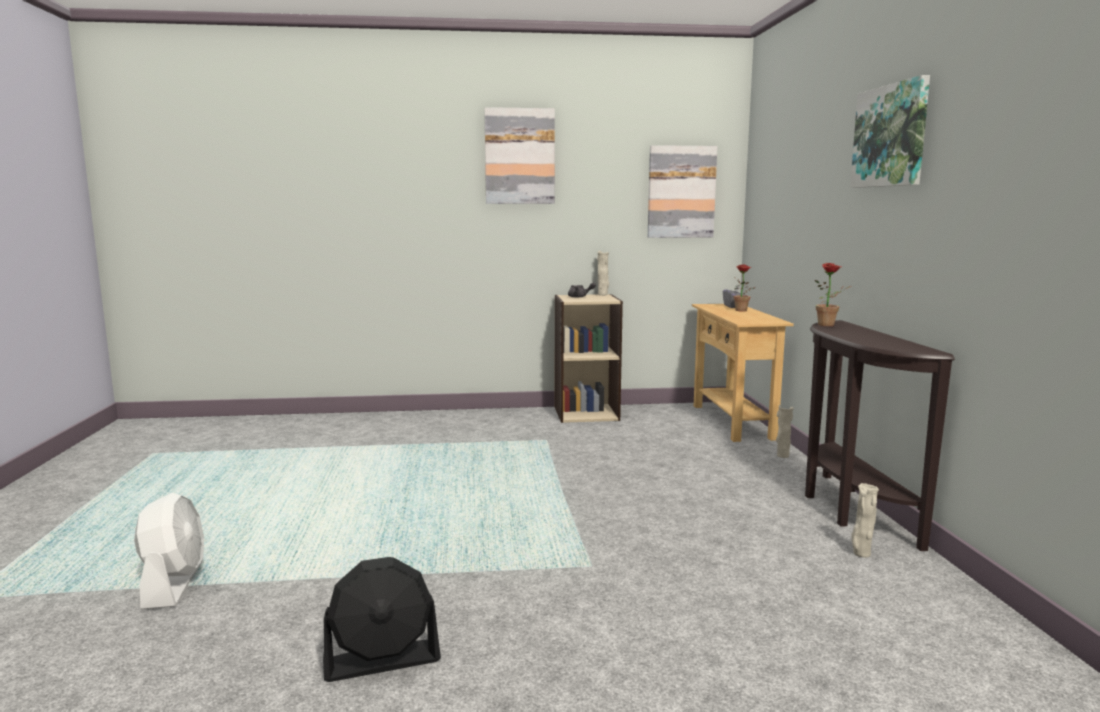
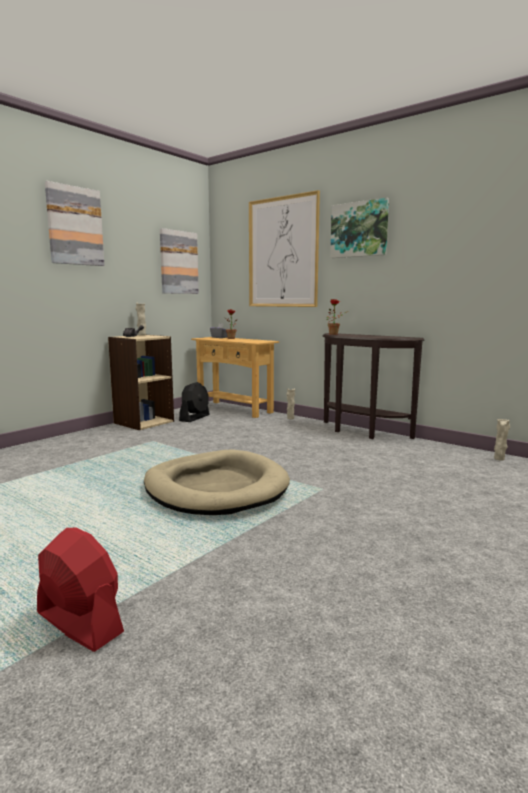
camera: 45 degrees left, 0 degrees up
white fan [134,493,204,609] -> red fan [37,528,124,652]
black fan [323,557,441,682] -> black fan moved to [179,382,210,422]
beige vase [851,483,879,557] -> beige vase moved to [494,419,510,460]
none -> beige dog bed [144,449,290,515]
none -> picture [249,190,320,307]

